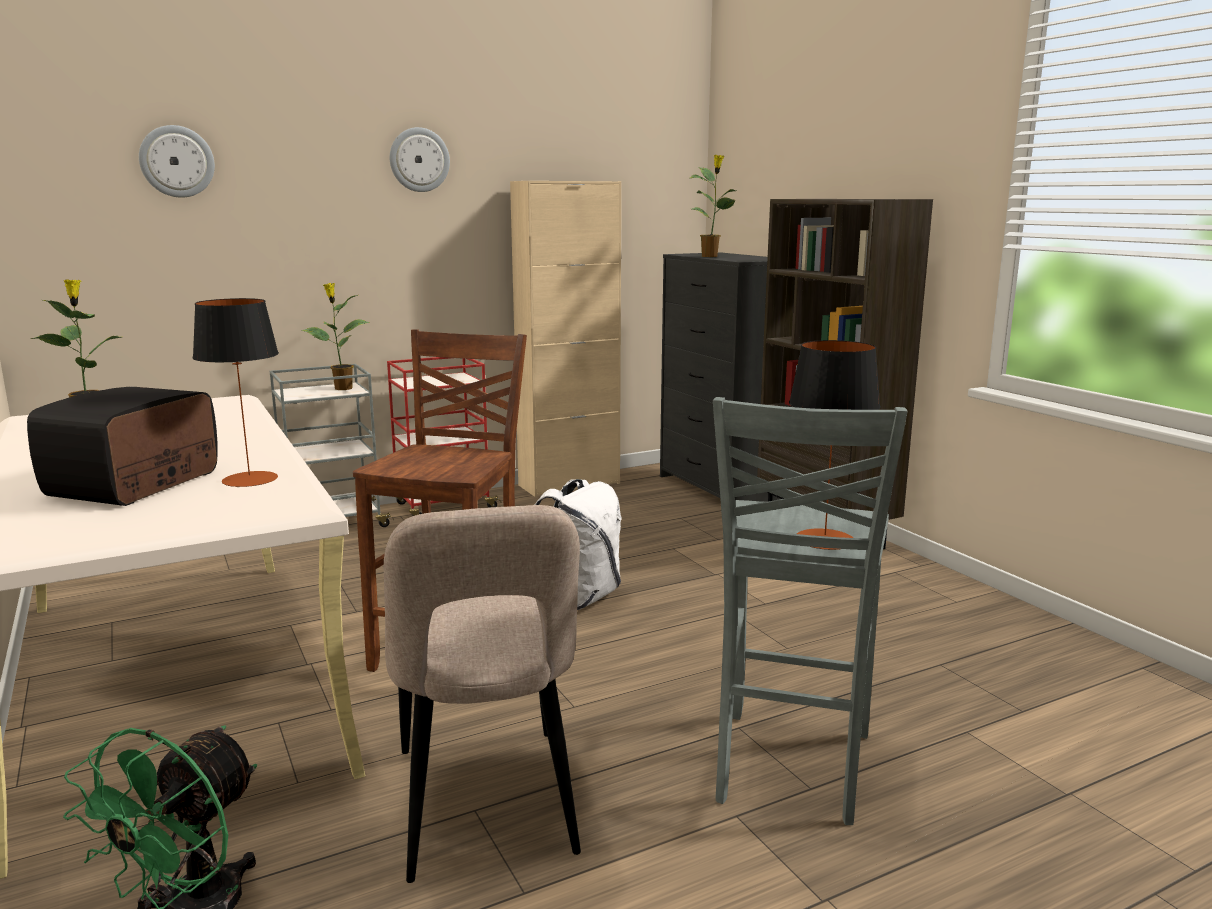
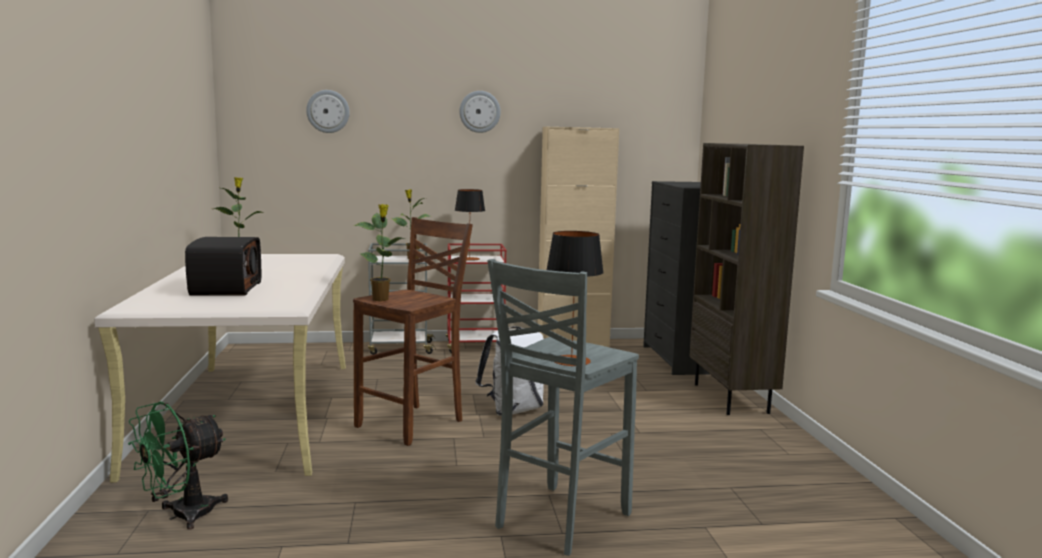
camera: 20 degrees right, 5 degrees down
radio [27,387,217,506] -> radio turned 135 degrees clockwise [185,237,261,296]
table lamp [193,298,279,487] -> table lamp moved to [455,189,485,261]
beige chair [384,505,581,883] -> none
potted plant [690,155,736,257] -> potted plant moved to [353,204,406,301]

